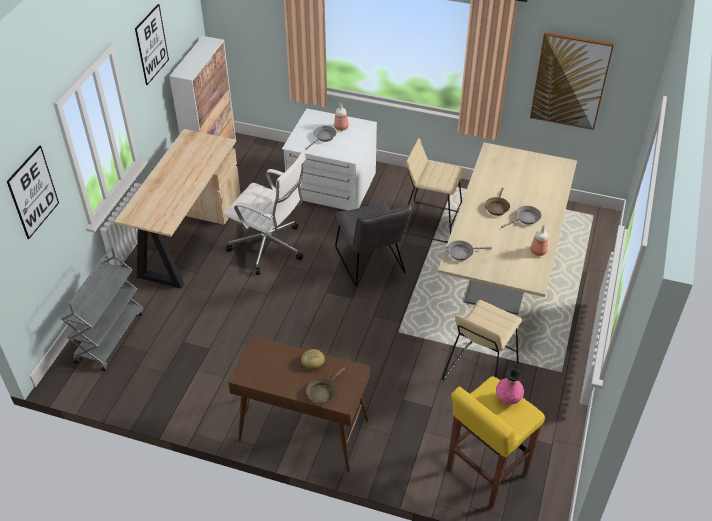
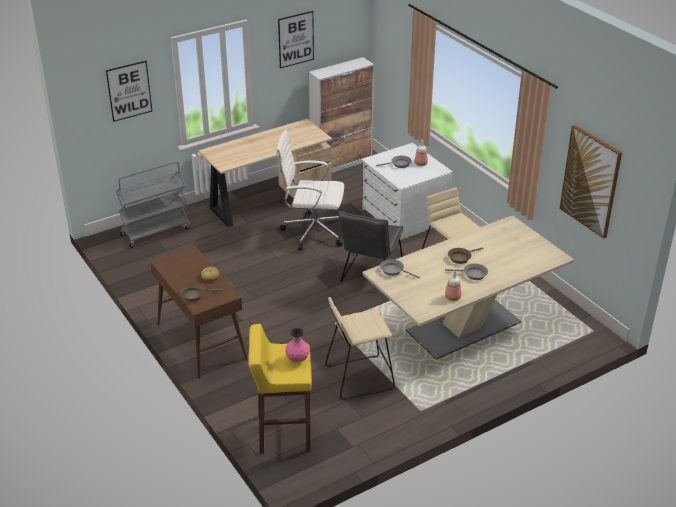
camera: 40 degrees right, 10 degrees down
white office chair [223,152,306,275] -> white office chair turned 120 degrees clockwise [277,130,344,250]

